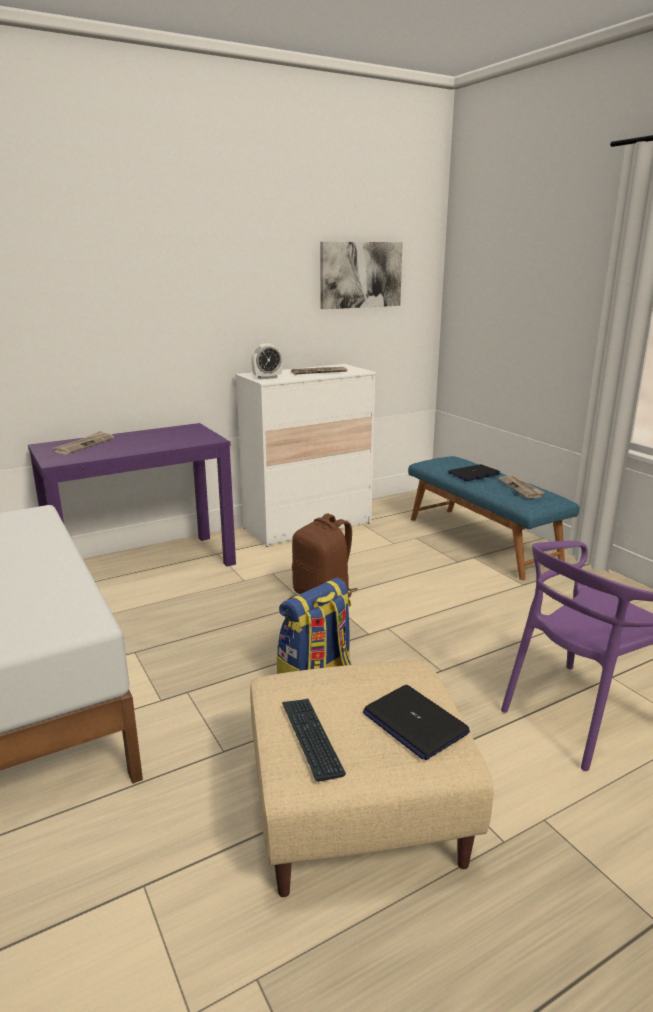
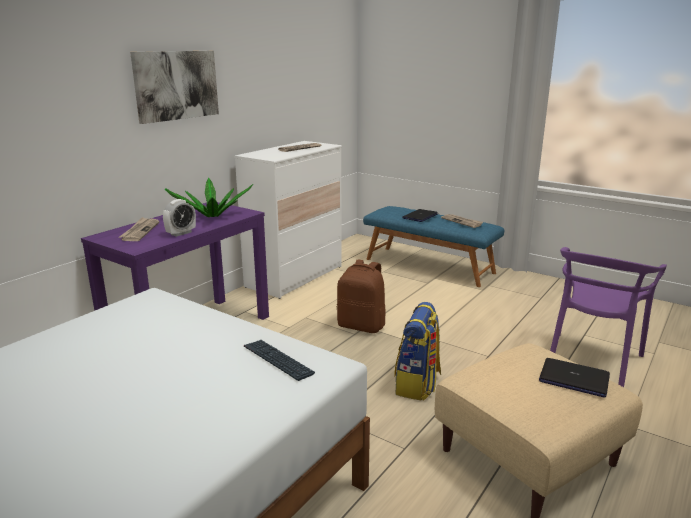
camera: 25 degrees left, 0 degrees up
alarm clock [251,343,283,379] -> alarm clock moved to [163,199,196,237]
keyboard [282,699,346,782] -> keyboard moved to [244,340,315,381]
picture [320,242,403,309] -> picture moved to [130,51,219,124]
none -> potted plant [165,177,253,217]

